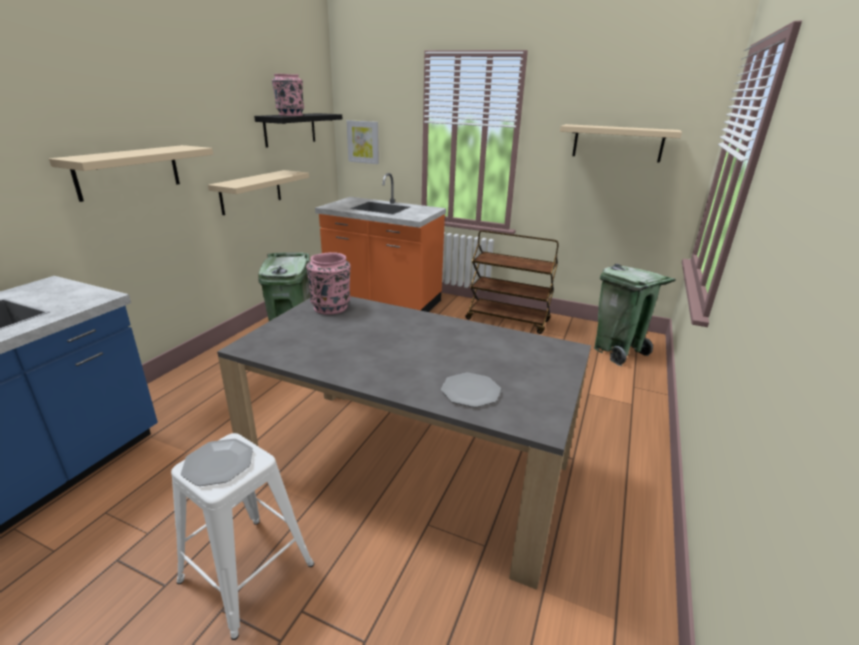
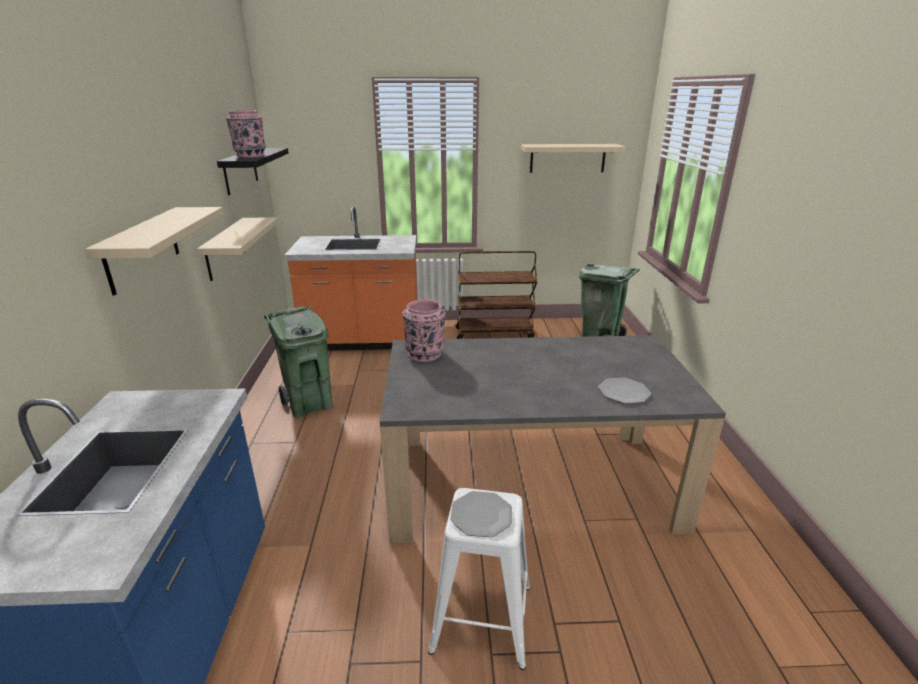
camera: 25 degrees left, 0 degrees up
picture [347,120,379,164] -> none

